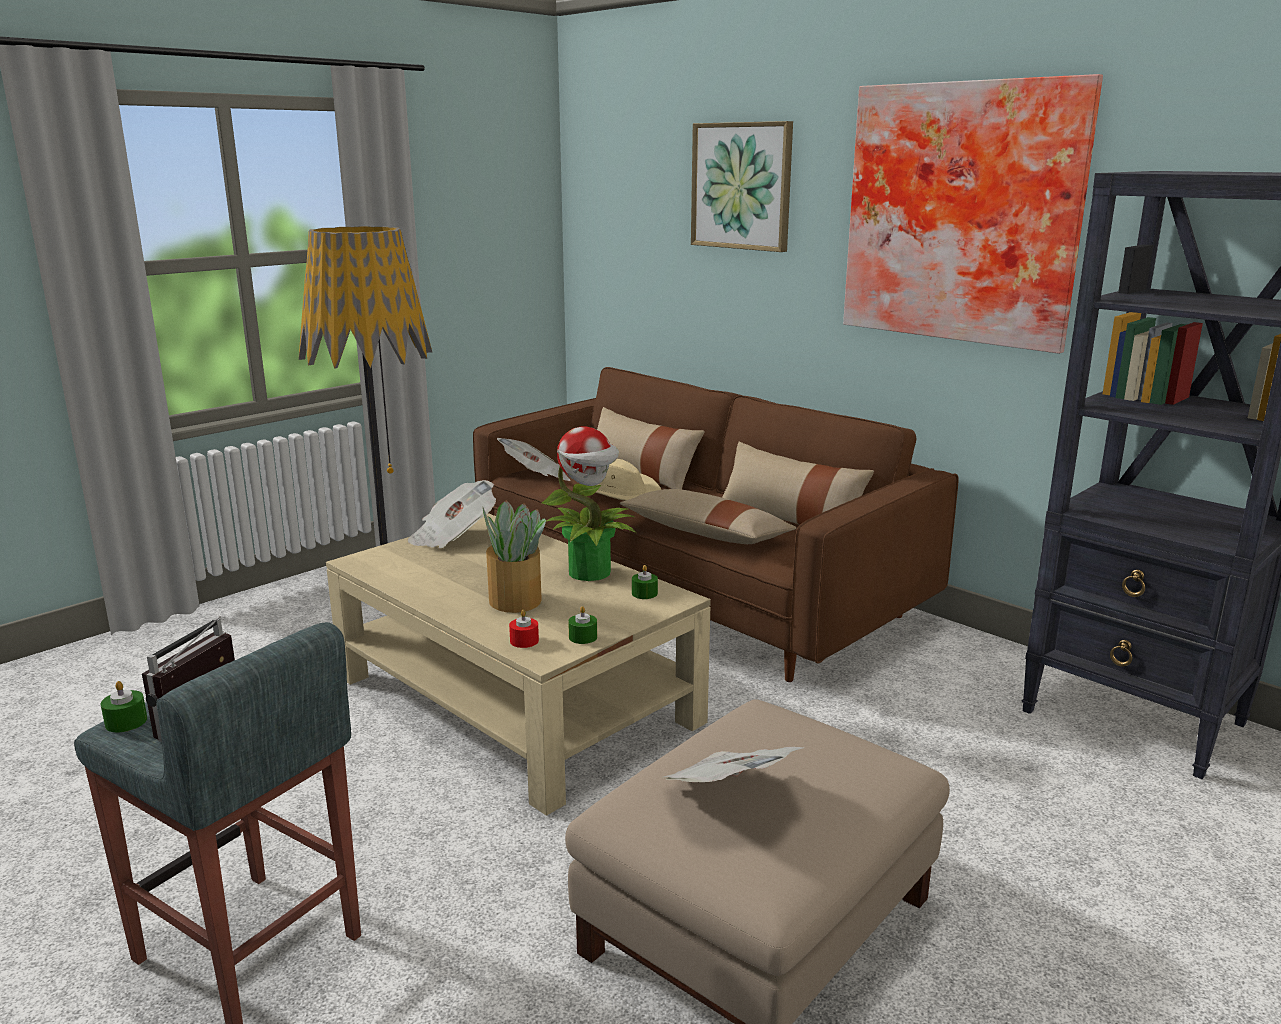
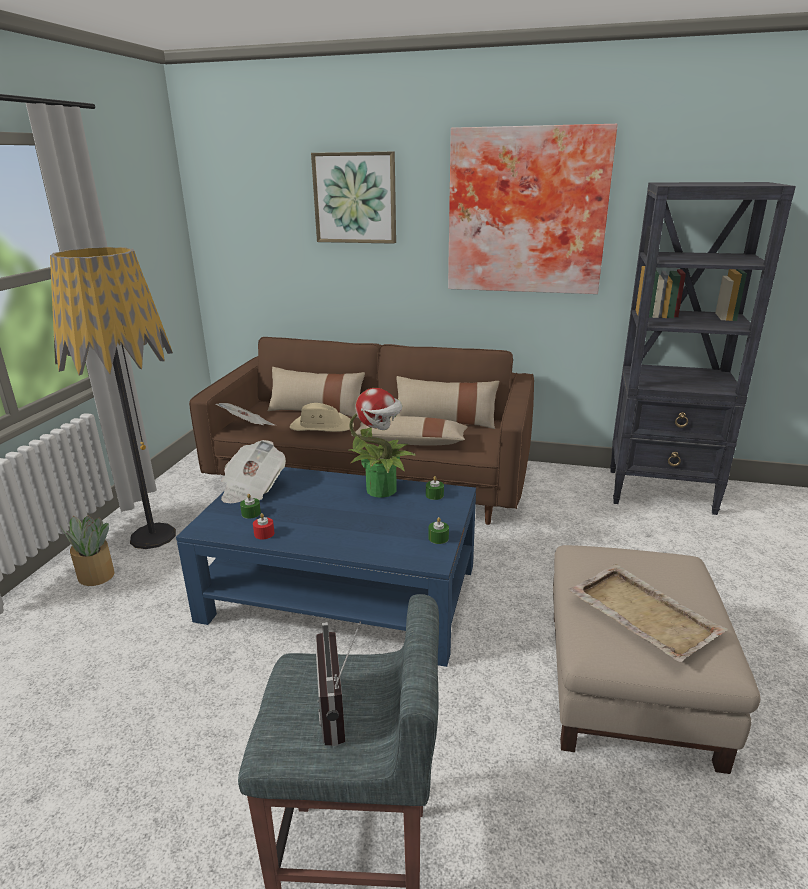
camera: 30 degrees left, 5 degrees up
green candle [100,681,147,732] -> green candle moved to [240,494,261,519]
beige coffee table [326,513,711,816] -> blue coffee table [176,467,476,667]
potted plant [483,501,546,613] -> potted plant moved to [60,515,114,586]
red candle [509,610,539,648] -> red candle moved to [253,513,274,539]
newspaper [664,747,805,782] -> beige tray [568,564,728,662]

